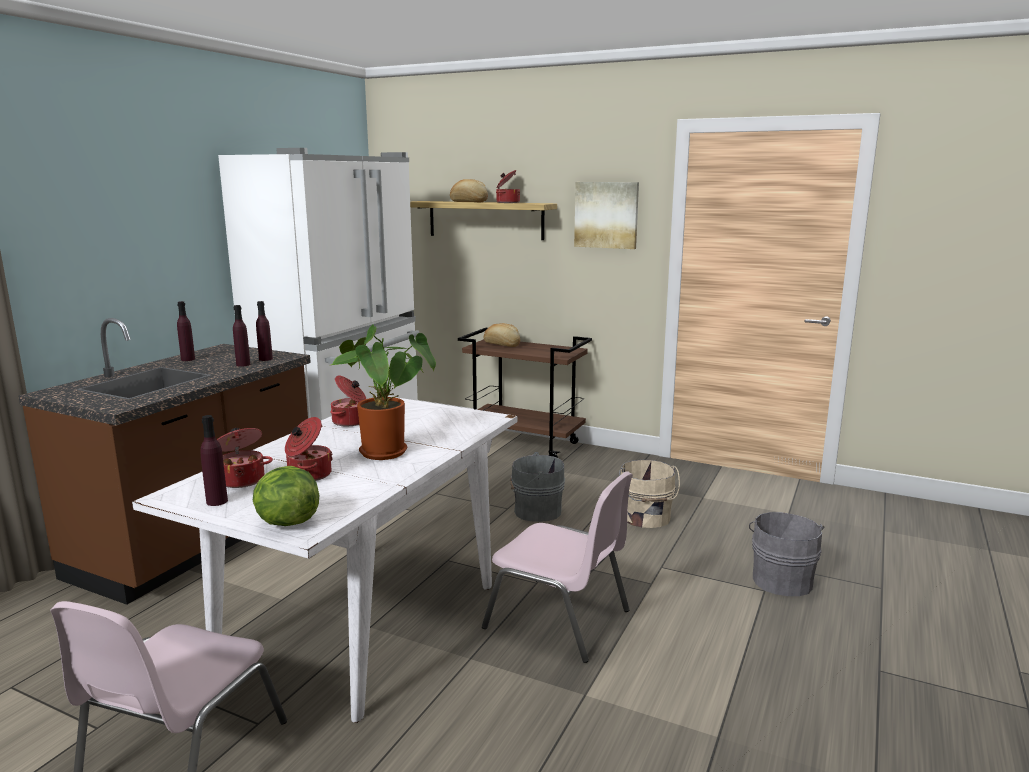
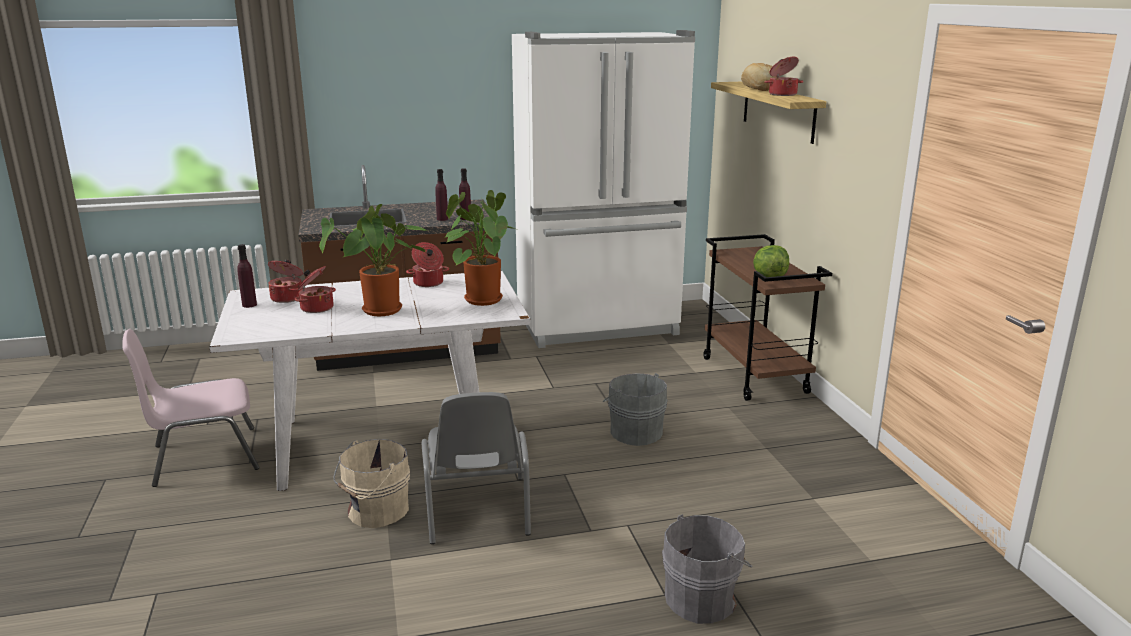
camera: 50 degrees right, 5 degrees up
purple bottle [177,301,195,361] -> none
lettuce [253,466,319,526] -> lettuce moved to [753,245,789,277]
pink chair [482,471,633,663] -> grey chair [422,392,531,544]
bread [484,323,520,347] -> none
picture [574,182,639,249] -> none
beige bucket [619,460,680,528] -> beige bucket moved to [334,439,410,528]
none -> potted plant [444,190,519,306]

